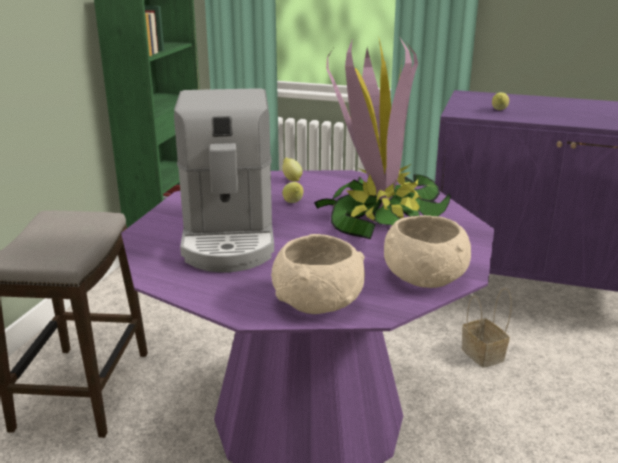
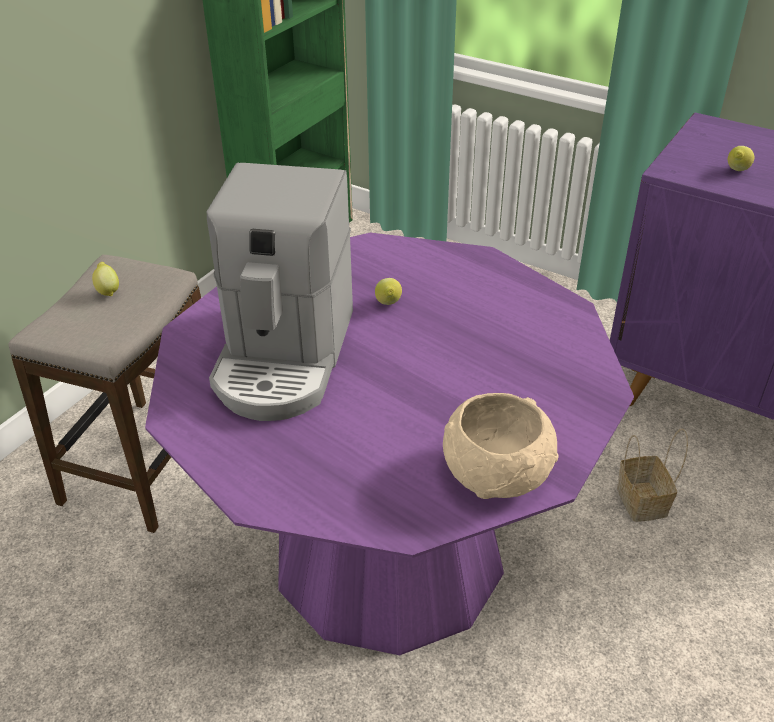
camera: 15 degrees right, 15 degrees up
beige bowl [271,234,365,314] -> none
lemon [282,158,303,181] -> lemon moved to [92,262,119,296]
potted plant [314,36,451,239] -> none

